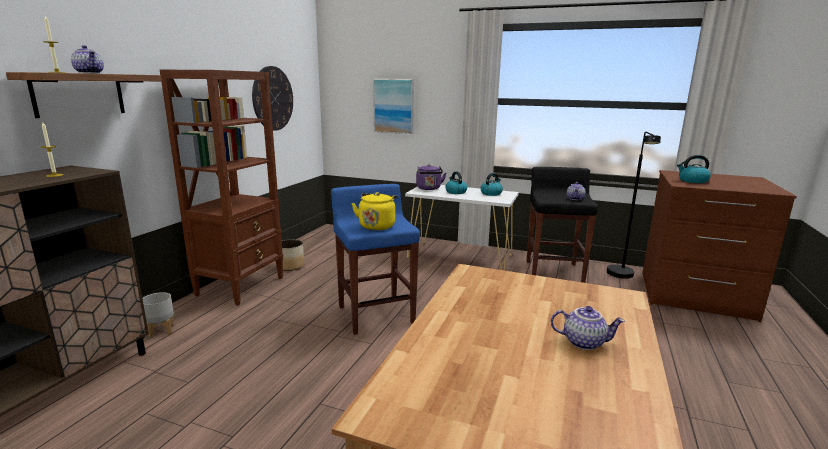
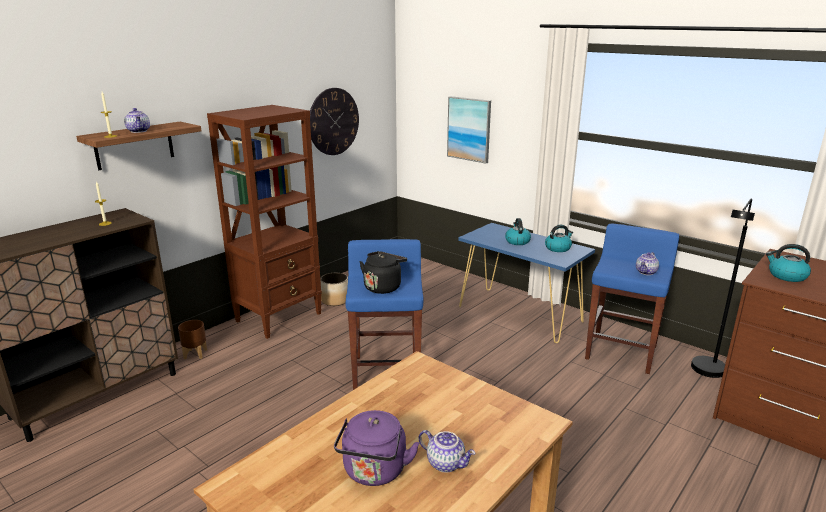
camera: 20 degrees right, 5 degrees up
grey planter [142,292,174,338] -> brown planter [178,320,207,359]
yellow kettle [352,192,398,230] -> black kettle [360,251,407,294]
white console table [405,185,519,271] -> blue console table [458,223,595,343]
purple kettle [416,164,446,190] -> purple kettle moved to [334,410,419,486]
black stool [526,167,598,283] -> blue stool [585,224,679,374]

